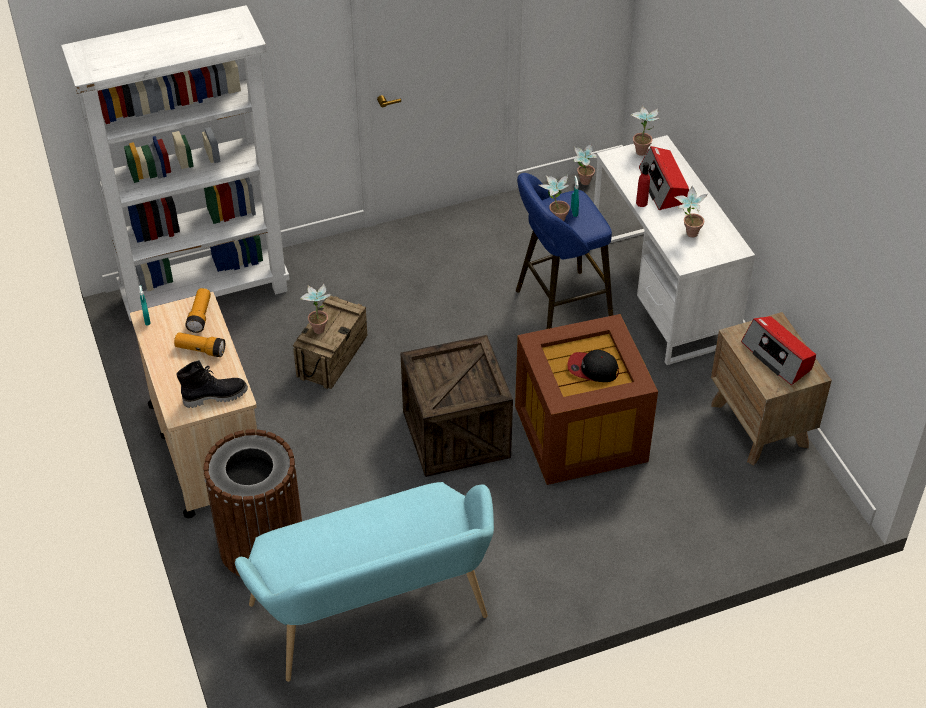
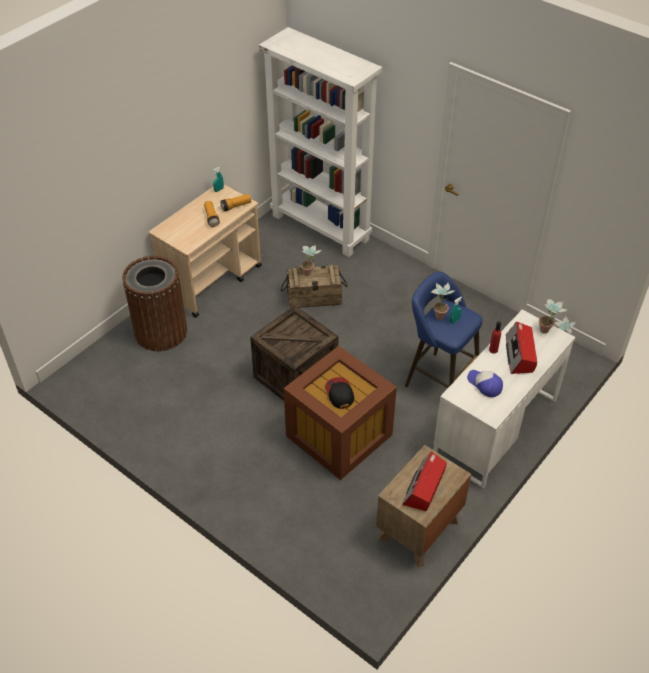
camera: 60 degrees right, 0 degrees up
black boot [177,360,248,408] -> none
turquoise bench [235,482,494,682] -> none
radio [639,146,689,210] -> radio turned 45 degrees counterclockwise [506,322,537,374]
potted plant [674,186,707,238] -> cap [467,370,503,397]

